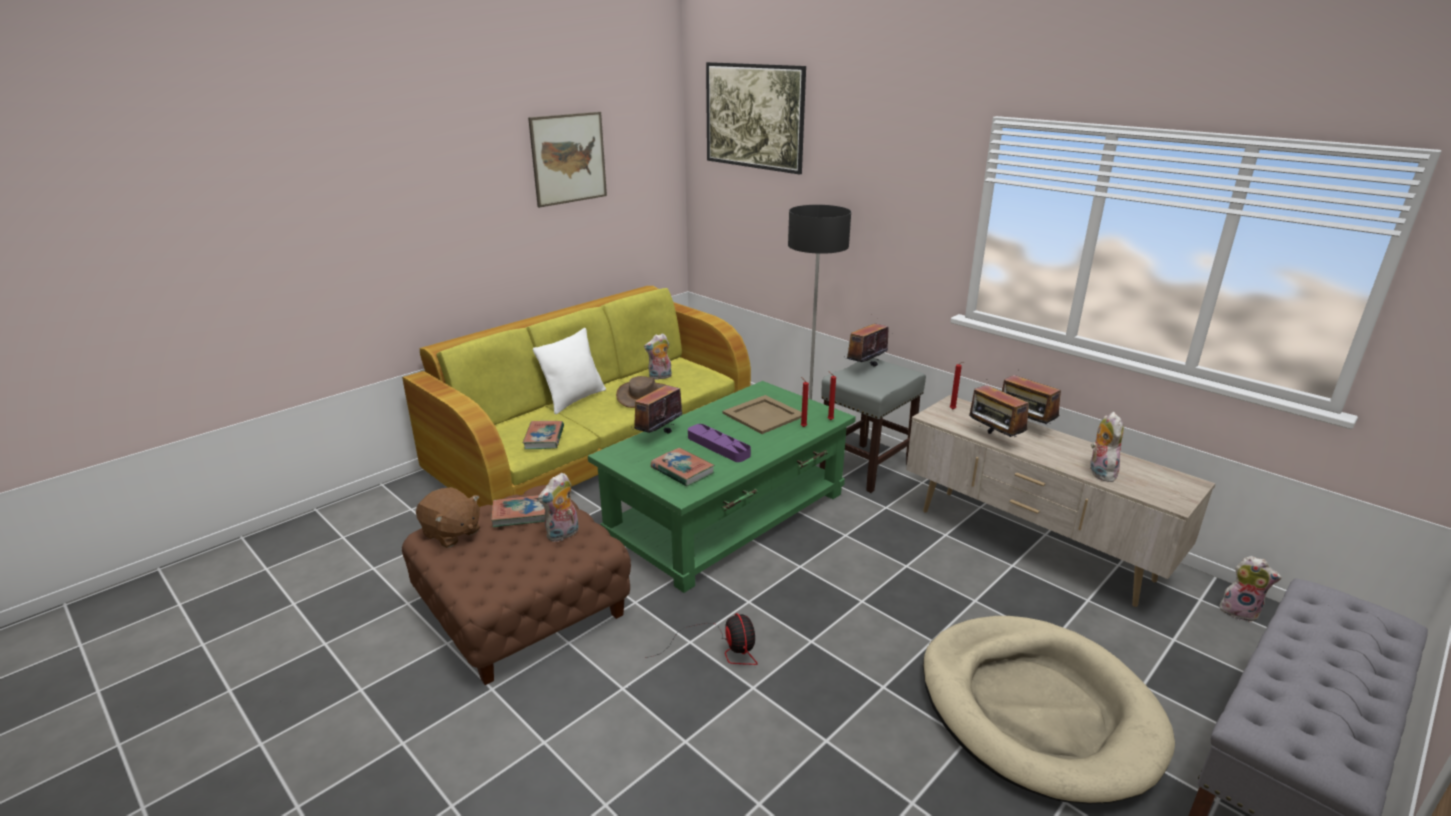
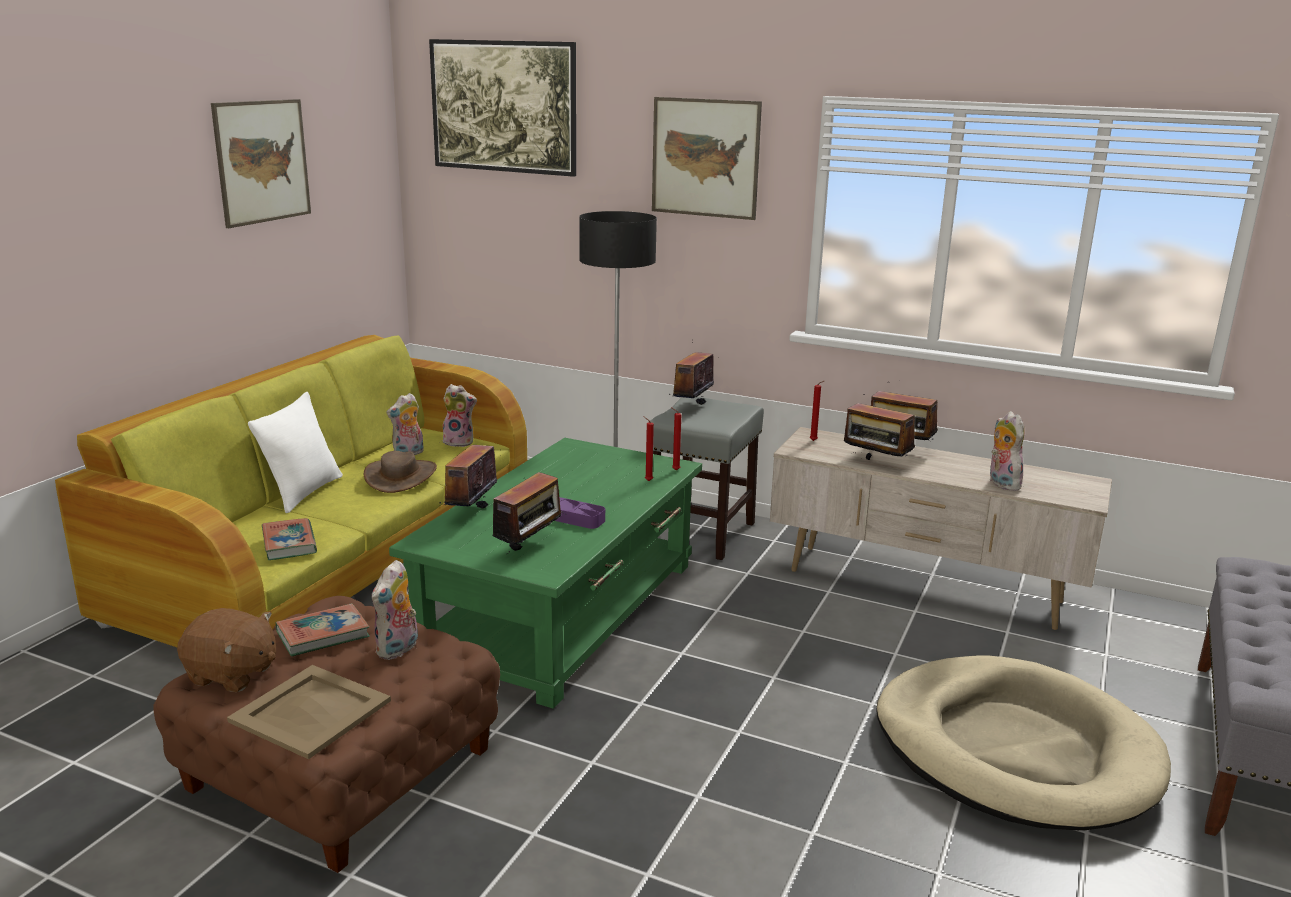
camera: 20 degrees left, 5 degrees down
fan [645,613,758,665] -> none
book [651,448,715,487] -> radio [485,472,566,554]
beige tray [723,395,802,434] -> beige tray moved to [227,665,391,759]
plush toy [1219,556,1282,622] -> plush toy moved to [443,384,477,447]
none -> picture [652,97,762,220]

